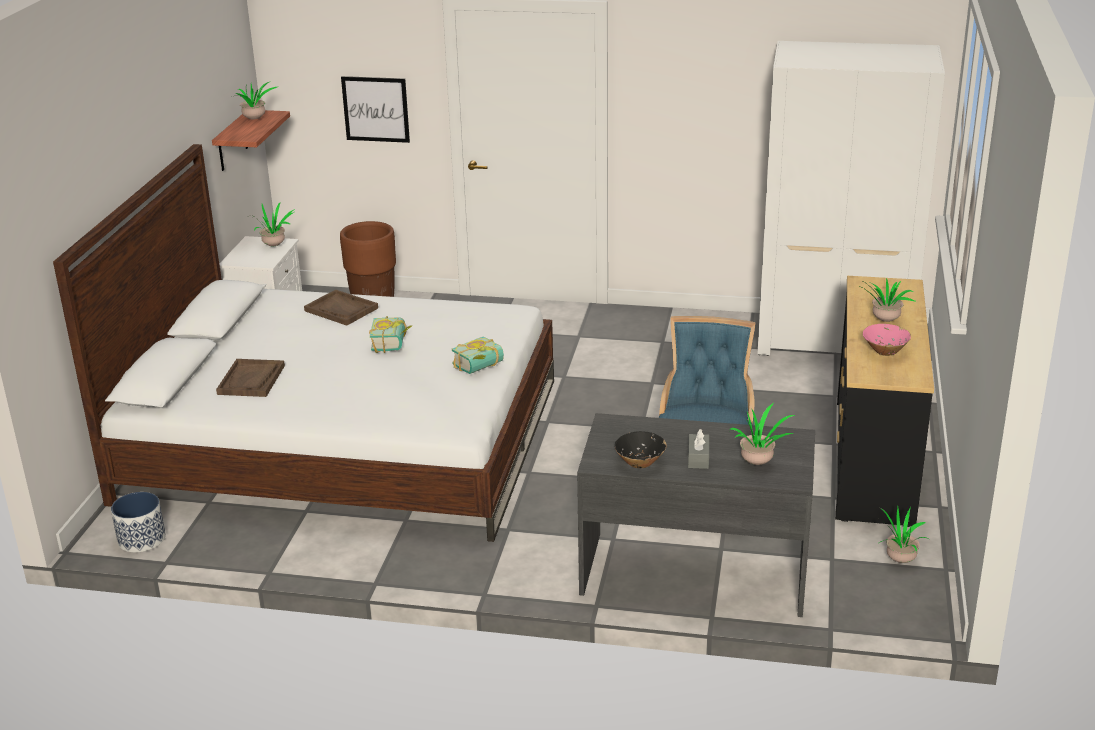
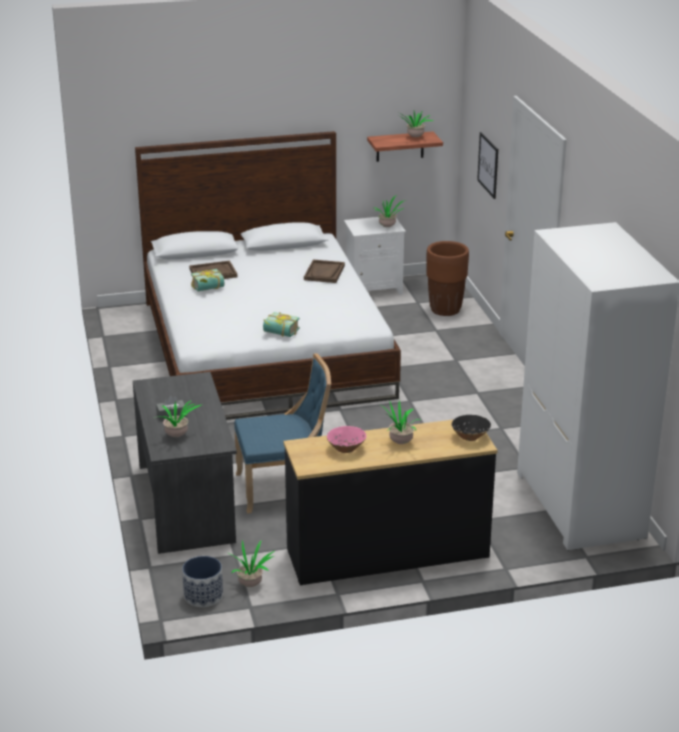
camera: 65 degrees right, 0 degrees up
planter [111,492,166,553] -> planter moved to [182,556,223,607]
book [369,316,413,353] -> book moved to [191,269,224,291]
black bowl [615,431,667,468] -> black bowl moved to [451,415,491,441]

